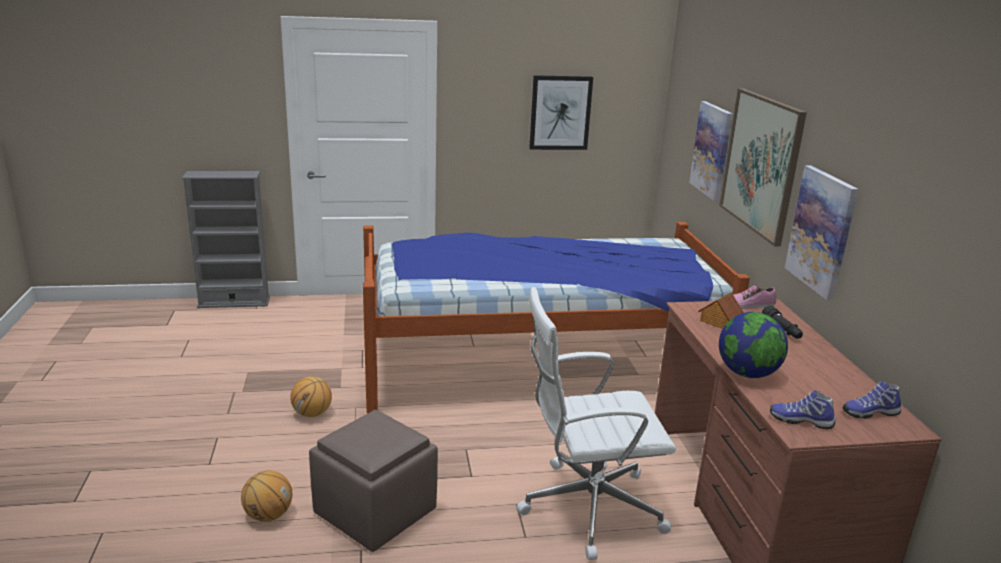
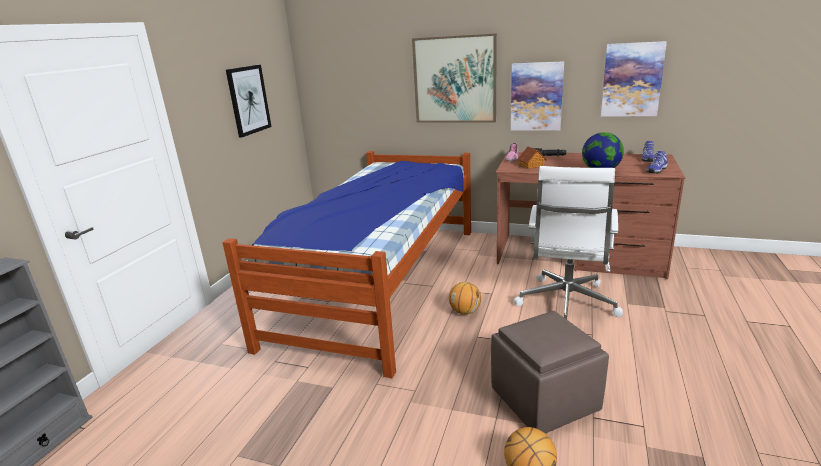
camera: 60 degrees left, 0 degrees up
basketball [290,376,332,417] -> basketball moved to [449,282,481,315]
picture [689,101,733,201] -> picture moved to [601,41,667,117]

